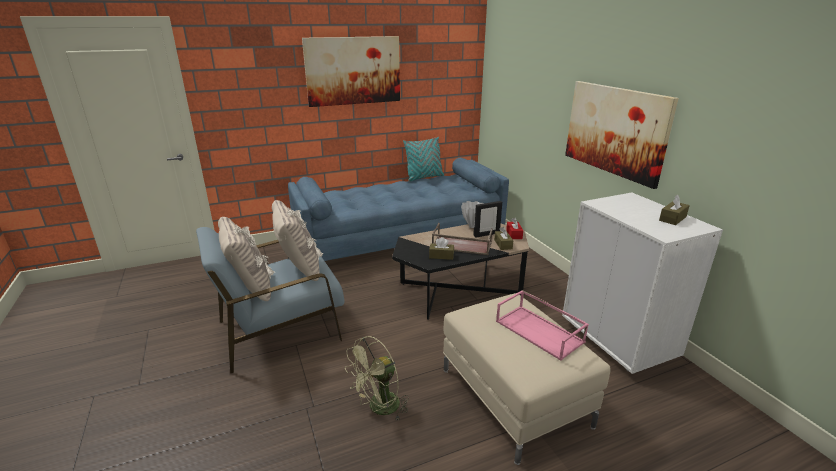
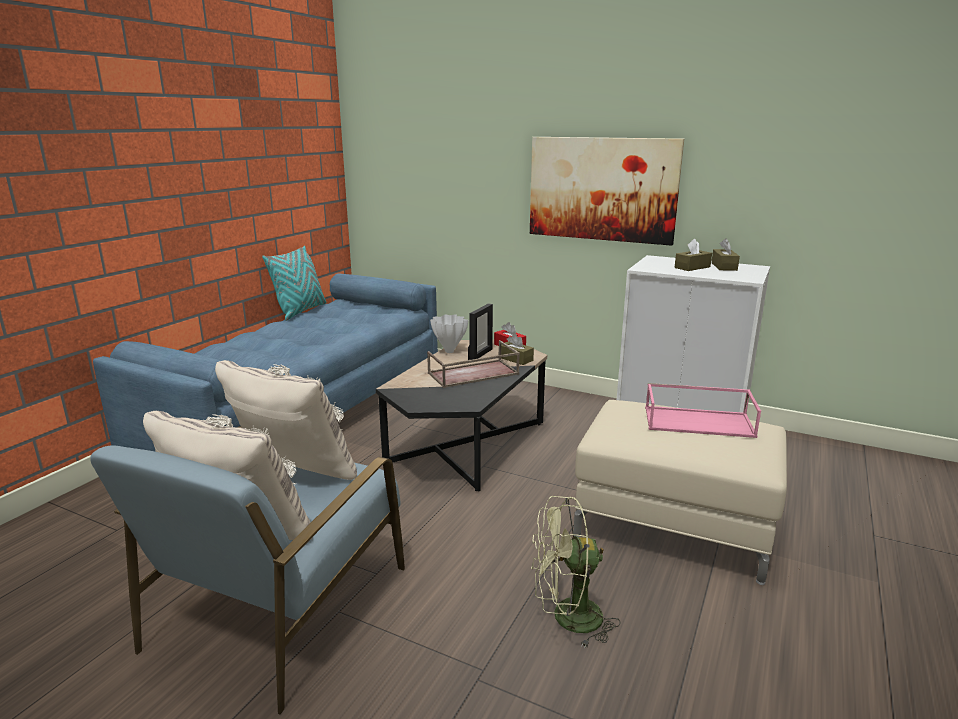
camera: 40 degrees left, 5 degrees down
picture [302,36,400,107] -> none
green fan [345,336,409,422] -> green fan turned 75 degrees clockwise [531,496,621,649]
brown tissue box [429,237,454,260] -> brown tissue box moved to [674,239,712,271]

